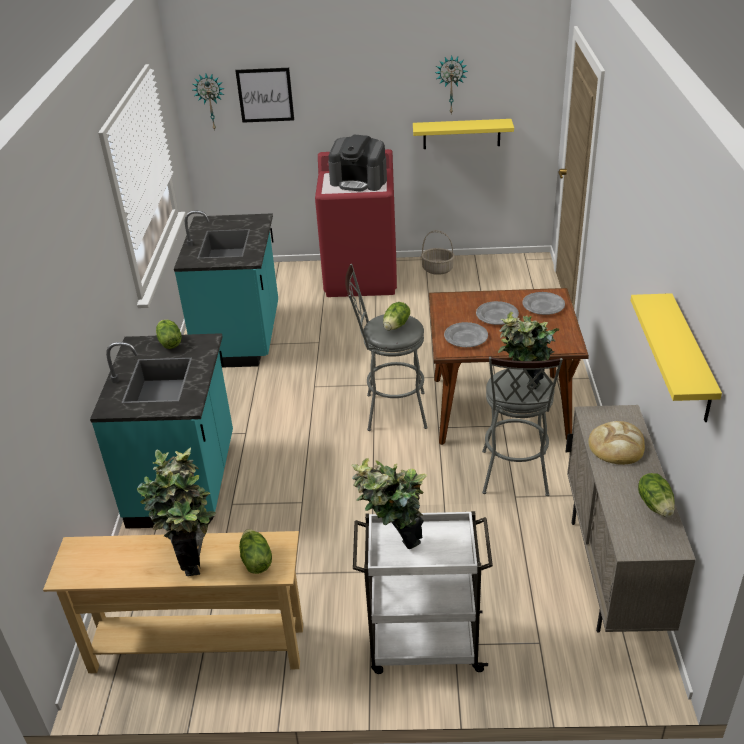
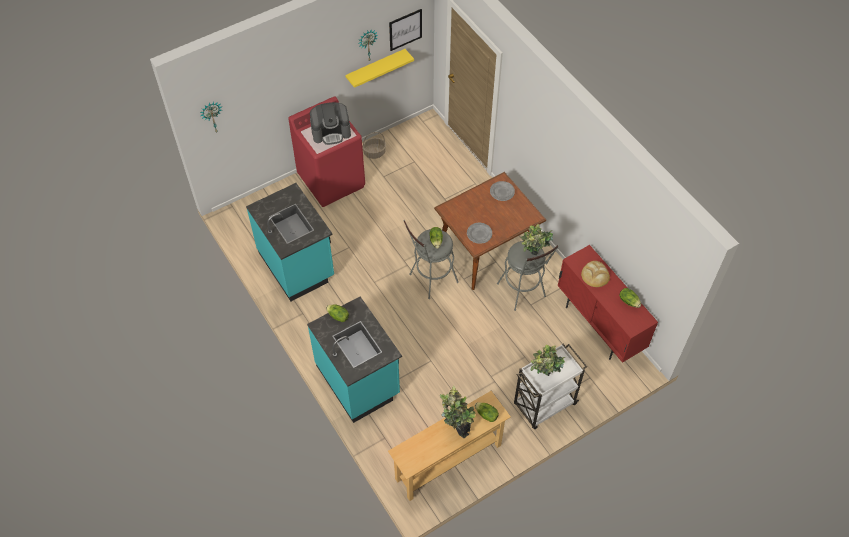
camera: 35 degrees left, 20 degrees up
picture [235,68,294,123] -> picture moved to [389,9,422,51]
grey plate [476,301,519,325] -> none
beige cabinet [565,405,696,633] -> red cabinet [558,245,658,363]
yellow shelf [630,293,722,422] -> none

